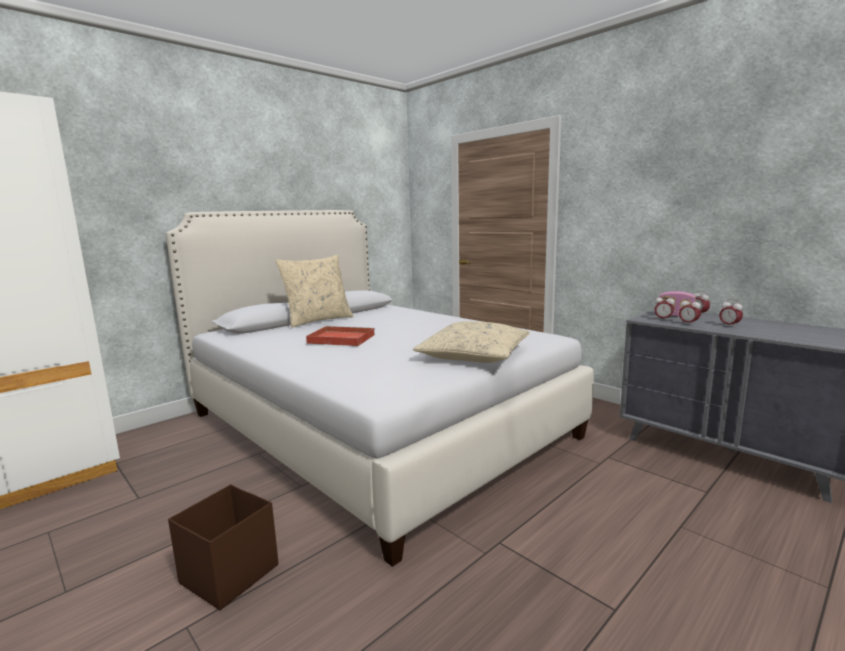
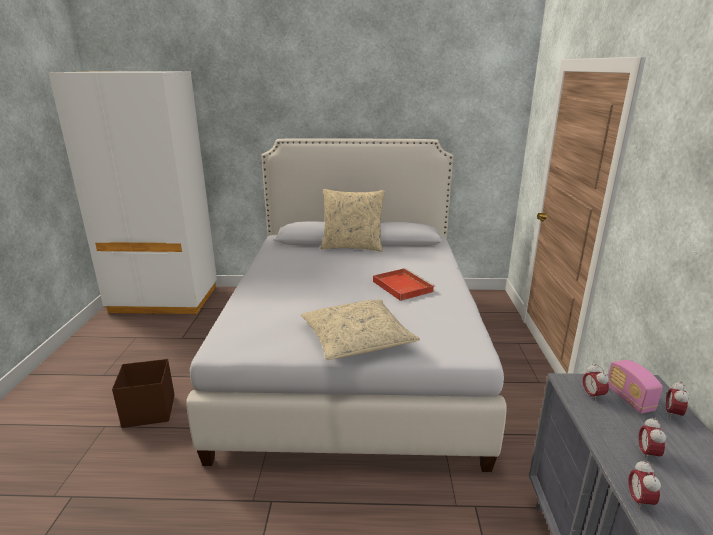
camera: 45 degrees right, 10 degrees up
red tray [306,326,375,346] -> red tray moved to [373,268,435,301]
alarm clock [679,298,701,326] -> alarm clock moved to [628,460,661,510]

